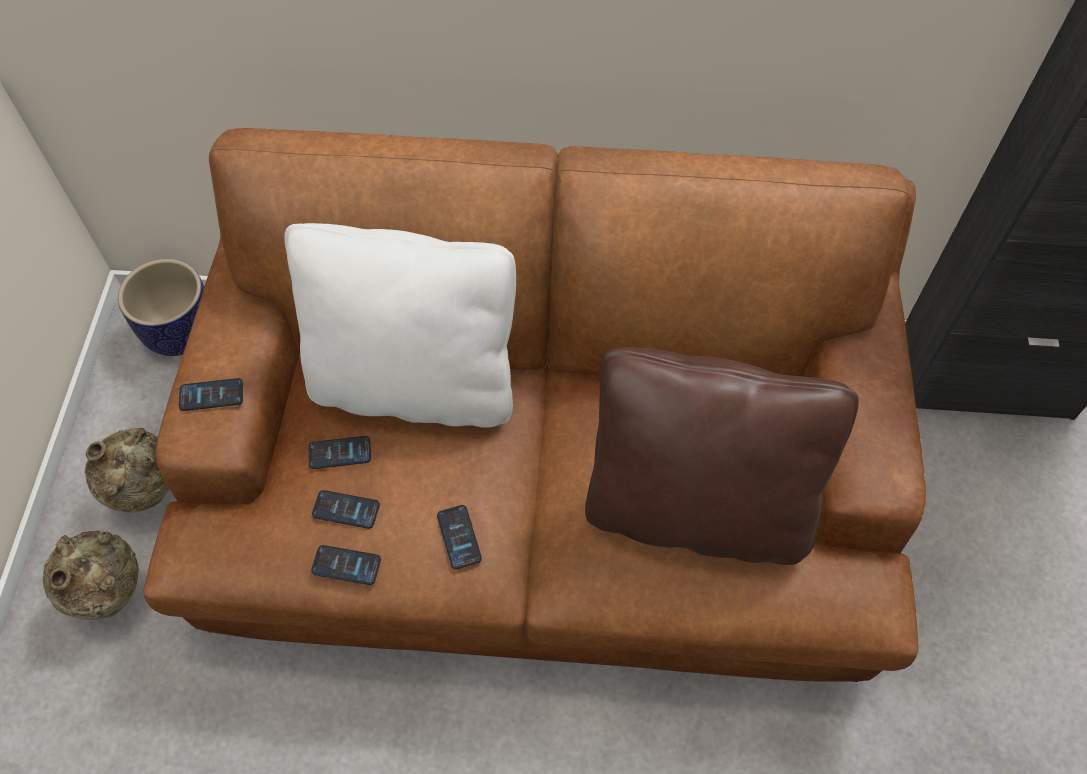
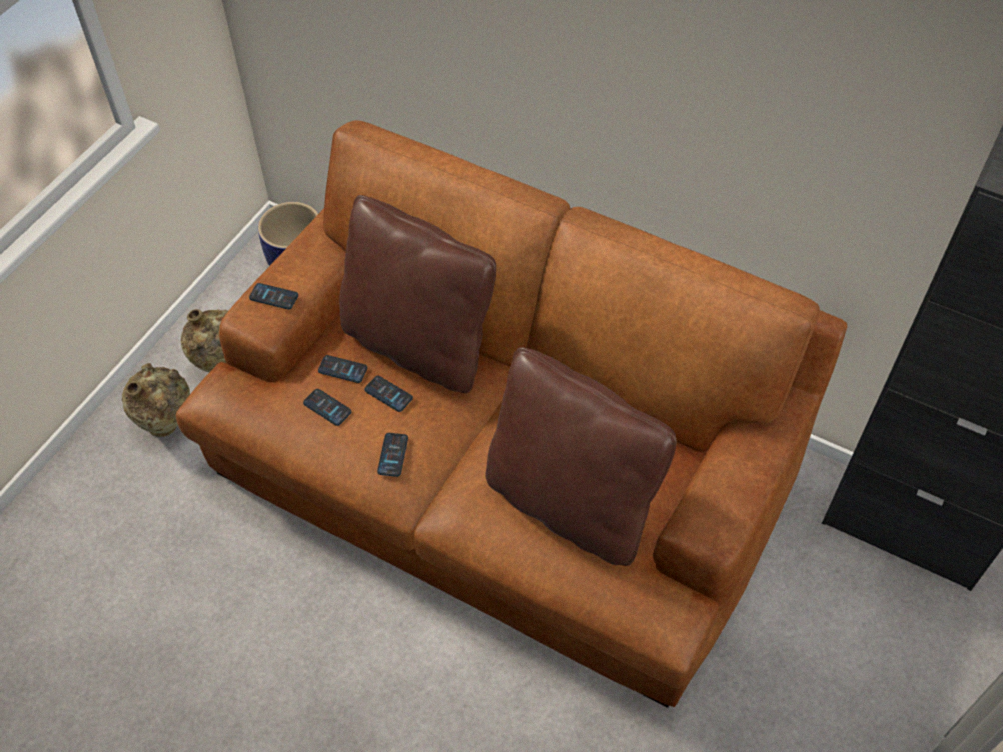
camera: 25 degrees right, 5 degrees down
white pillow [284,223,516,428] -> brown pillow [339,195,496,393]
phone [311,545,381,585] -> phone moved to [364,376,413,412]

